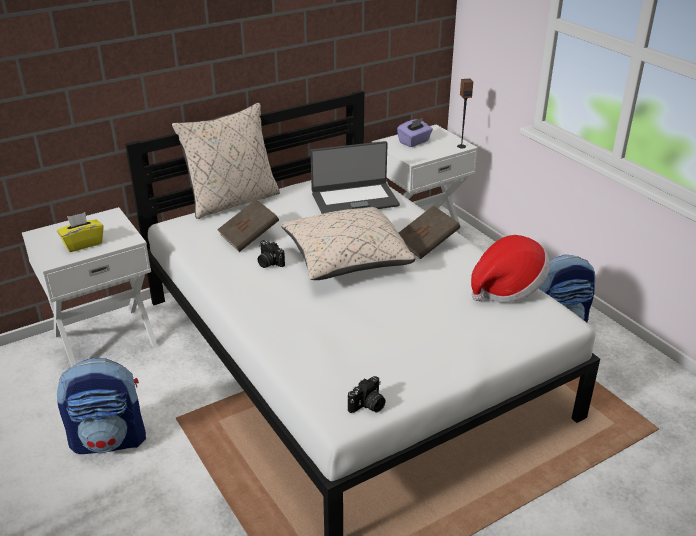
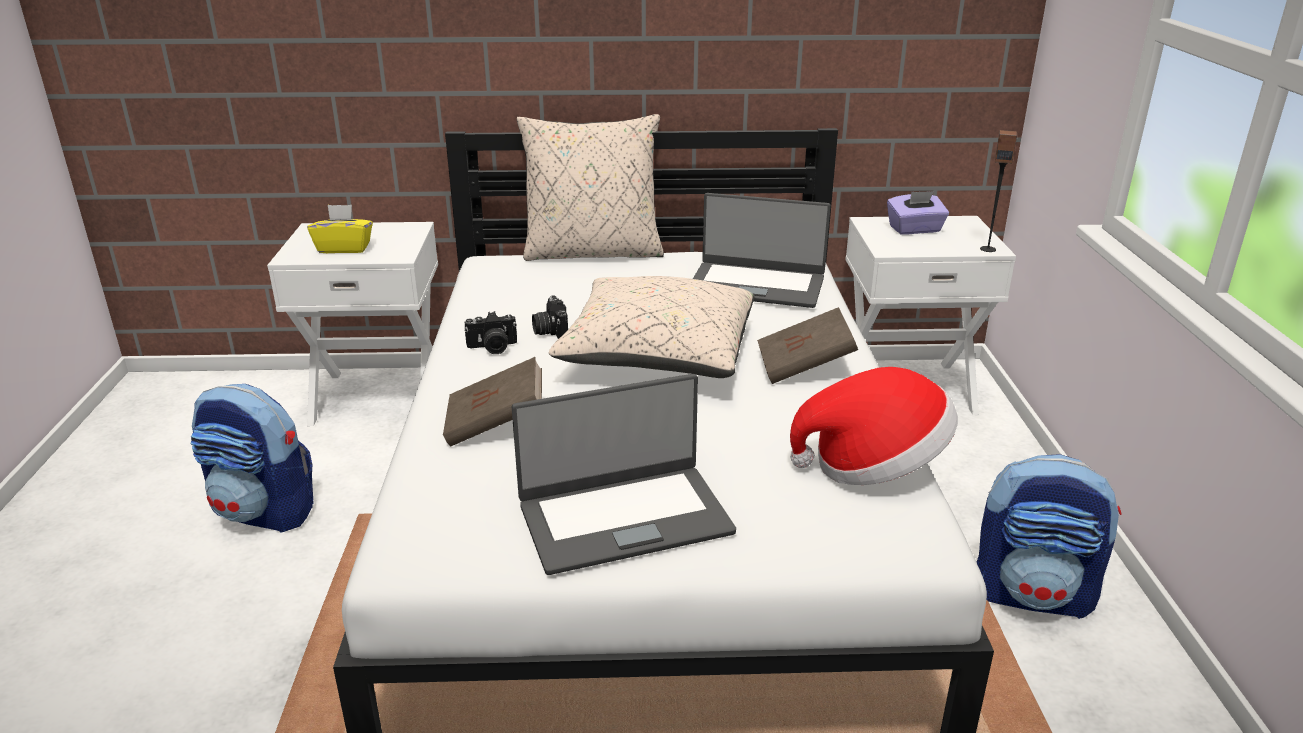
camera: 30 degrees right, 5 degrees down
brown book [217,199,279,252] -> brown book moved to [443,357,542,446]
camera [348,376,386,413] -> camera moved to [464,311,517,354]
none -> laptop [512,374,736,575]

